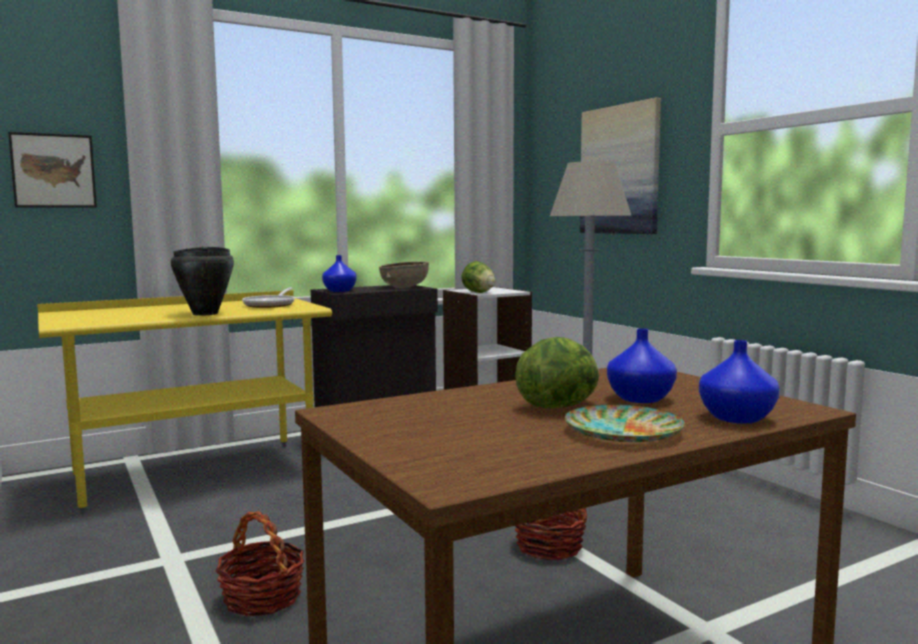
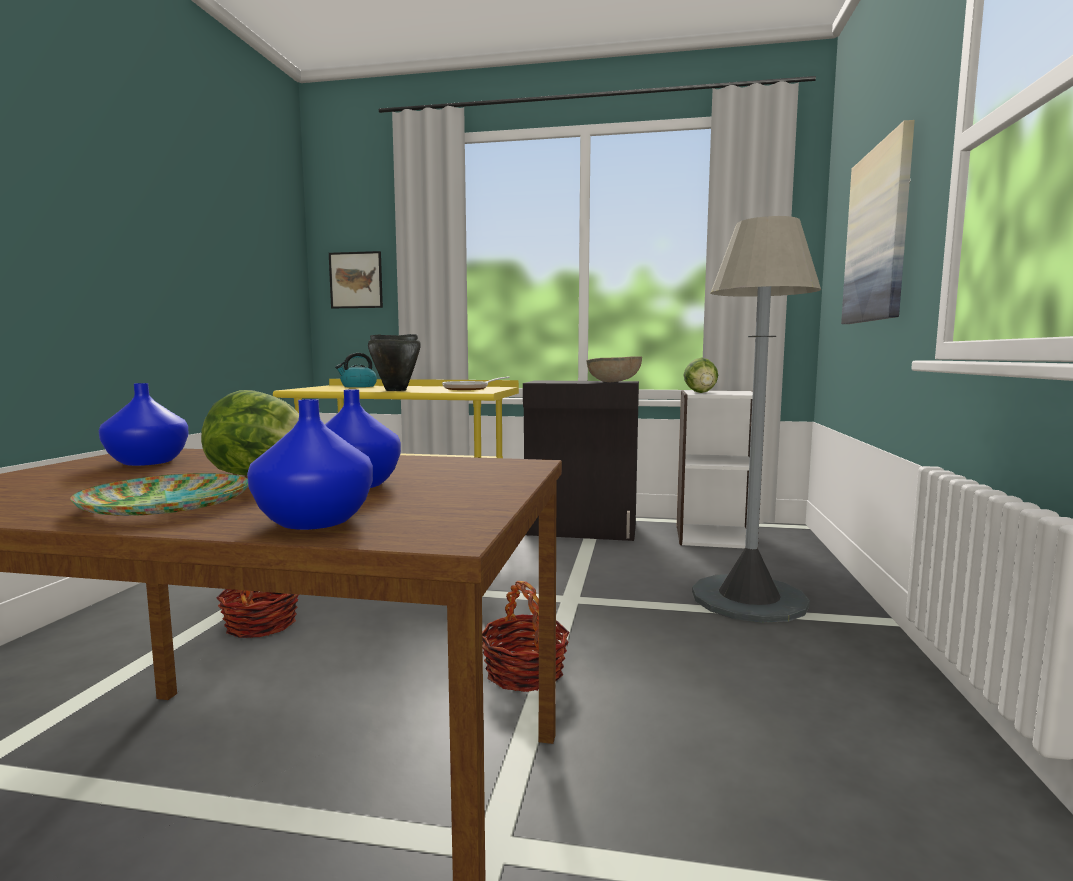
camera: 40 degrees right, 0 degrees up
blue vase [322,255,357,292] -> blue vase moved to [99,383,189,466]
none -> kettle [335,353,377,387]

